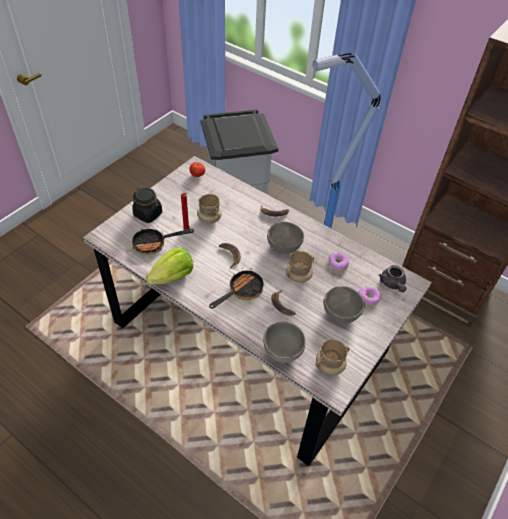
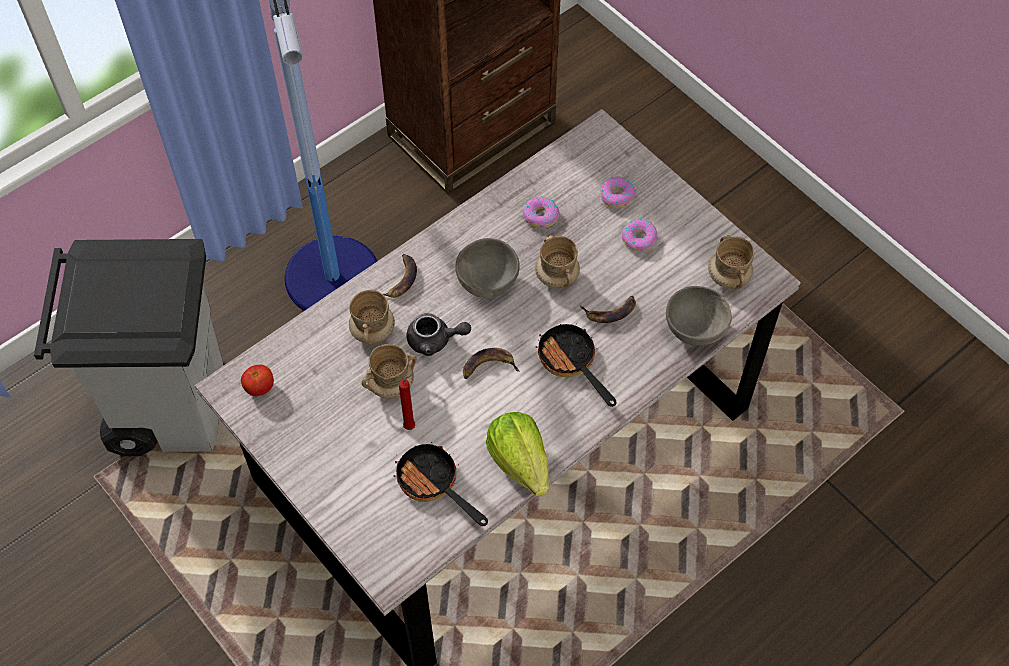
camera: 75 degrees left, 10 degrees up
black jar [132,188,162,223] -> none
frying pan [132,226,194,255] -> frying pan turned 135 degrees clockwise [394,442,488,526]
grey bowl [323,286,365,324] -> donut [622,219,657,252]
grey teapot [379,265,406,292] -> grey teapot moved to [406,313,471,356]
none -> beige mug [349,289,395,345]

